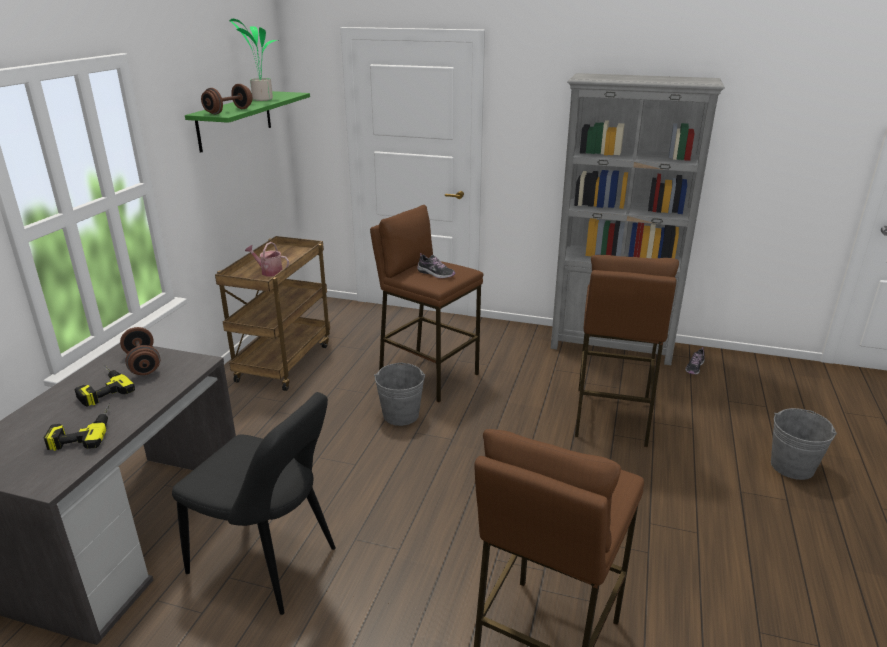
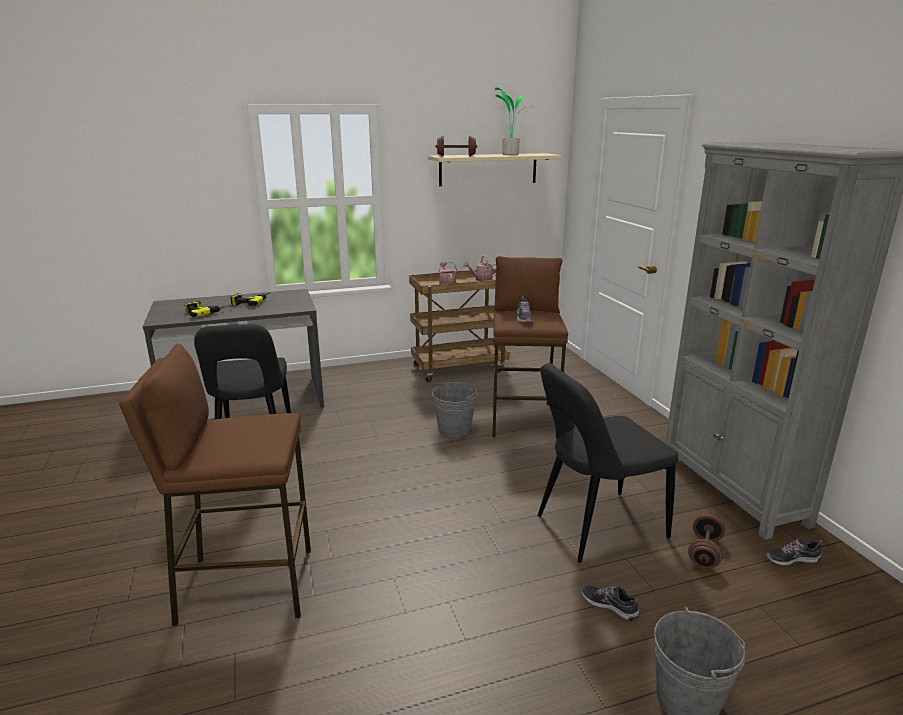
camera: 55 degrees right, 5 degrees down
brown dumbbell [120,327,160,375] -> brown dumbbell moved to [688,514,725,569]
green shelf [185,91,310,153] -> beige shelf [428,153,562,186]
brown stool [575,255,679,447] -> black chair [538,363,678,563]
none -> watering can [463,255,496,281]
none -> shoe [582,585,639,621]

